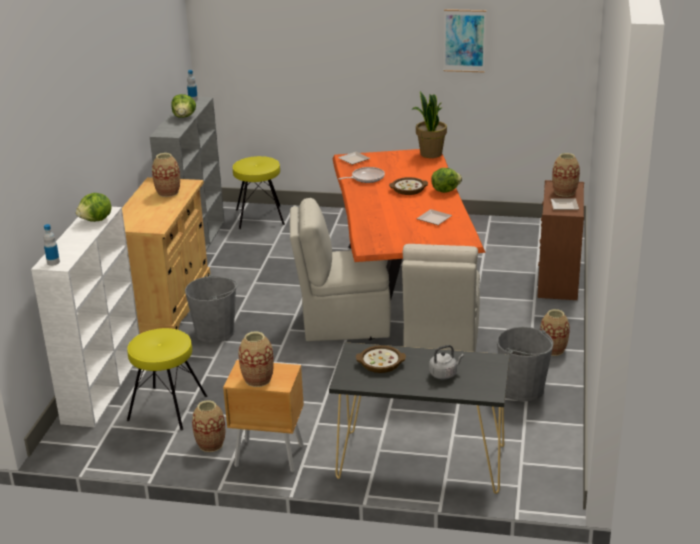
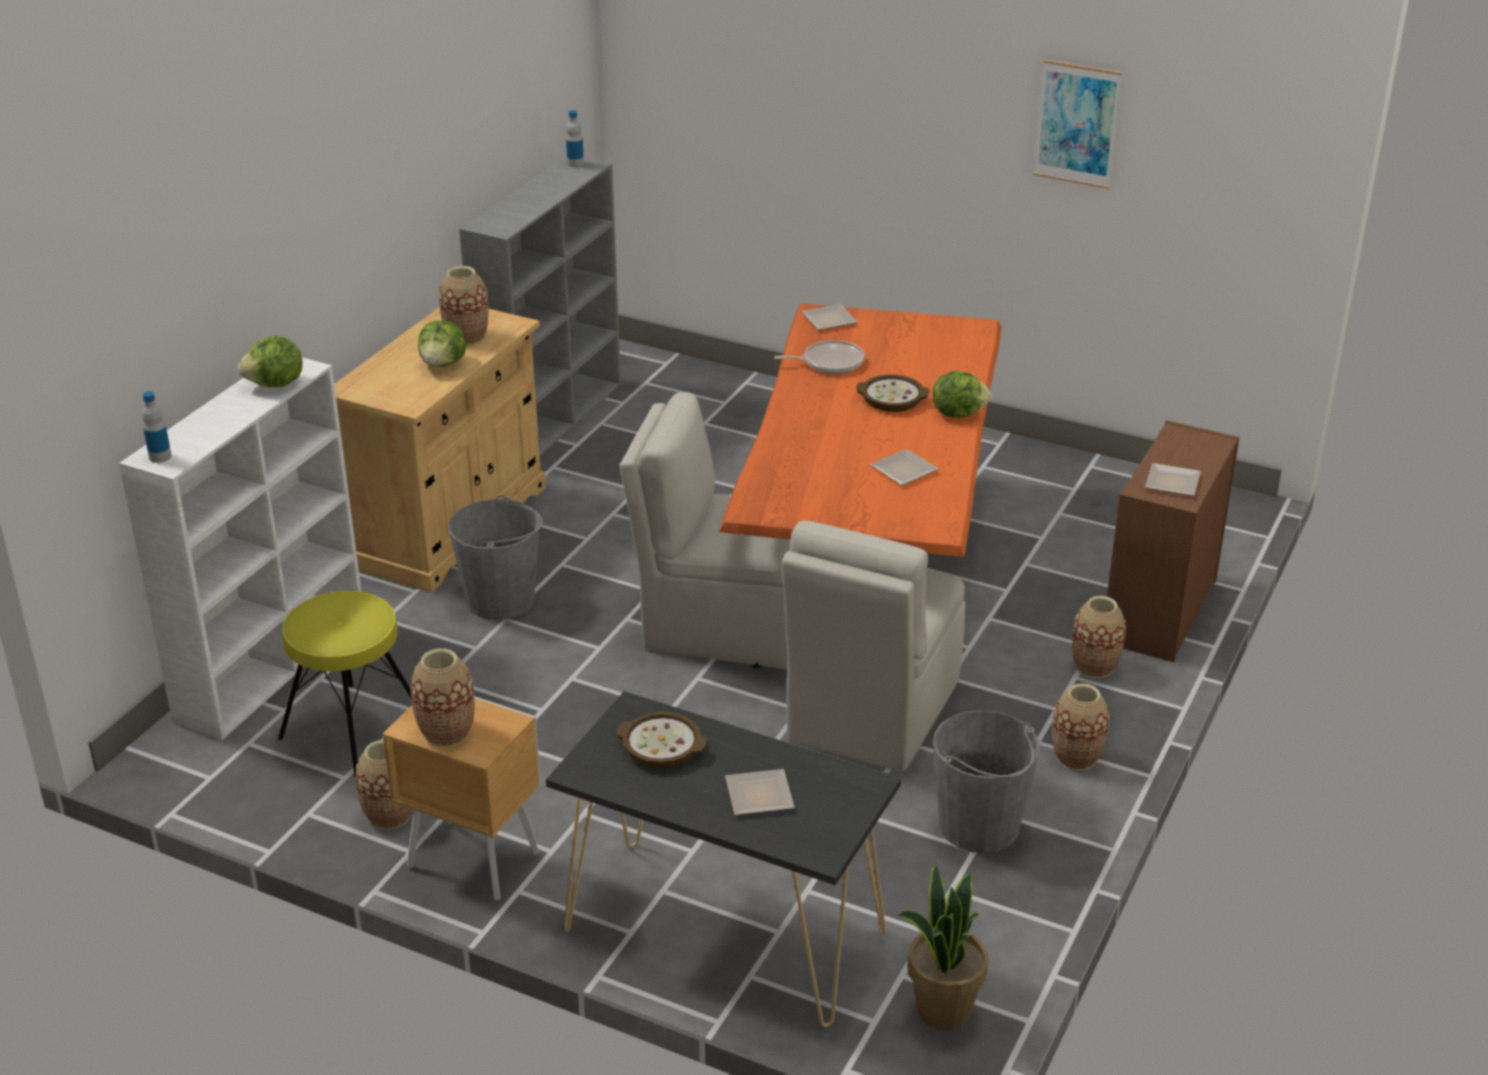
camera: 15 degrees right, 5 degrees up
lettuce [172,94,196,118] -> lettuce moved to [418,320,466,367]
yellow stool [233,156,285,229] -> none
potted plant [411,91,447,158] -> potted plant moved to [898,863,988,1030]
grey kettle [429,345,464,379] -> plate [725,769,795,815]
vase [552,153,580,197] -> vase moved to [1072,596,1126,678]

